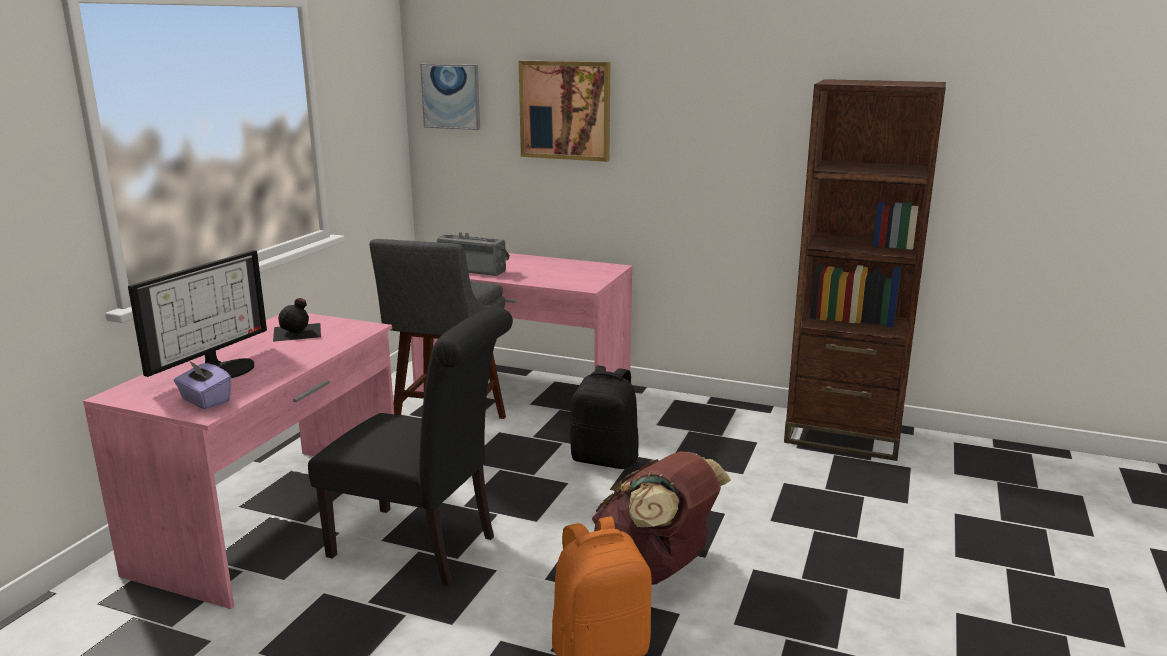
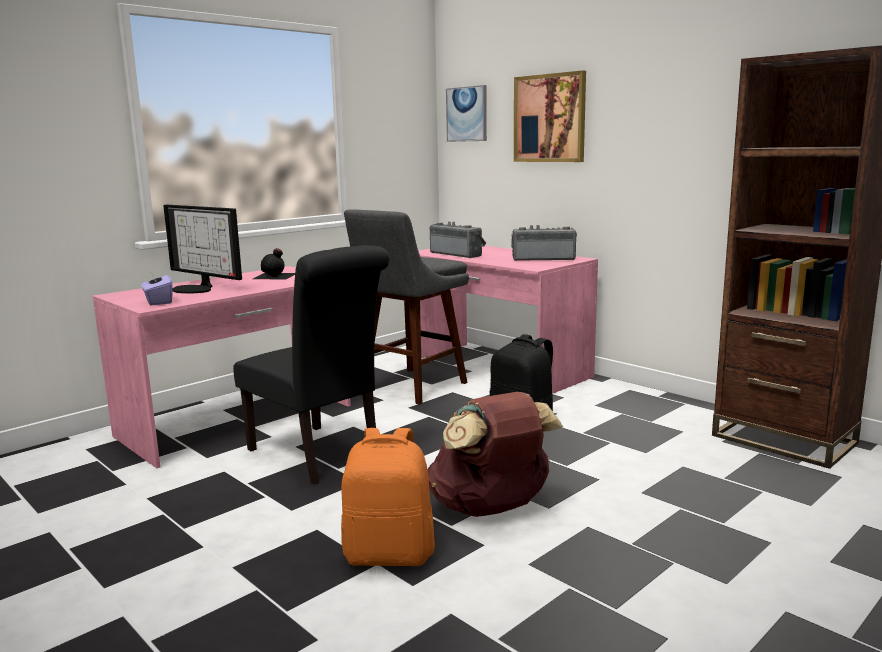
camera: 25 degrees right, 5 degrees down
monitor [128,250,267,378] -> monitor turned 75 degrees clockwise [163,205,242,294]
none -> radio [511,225,577,261]

